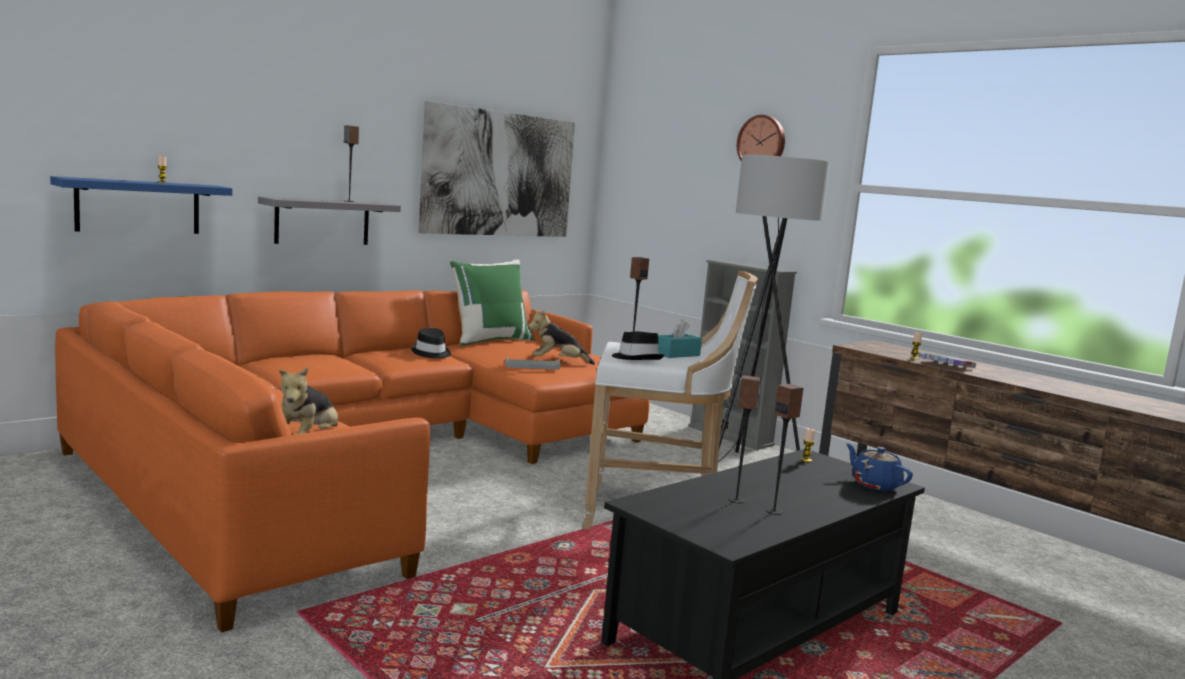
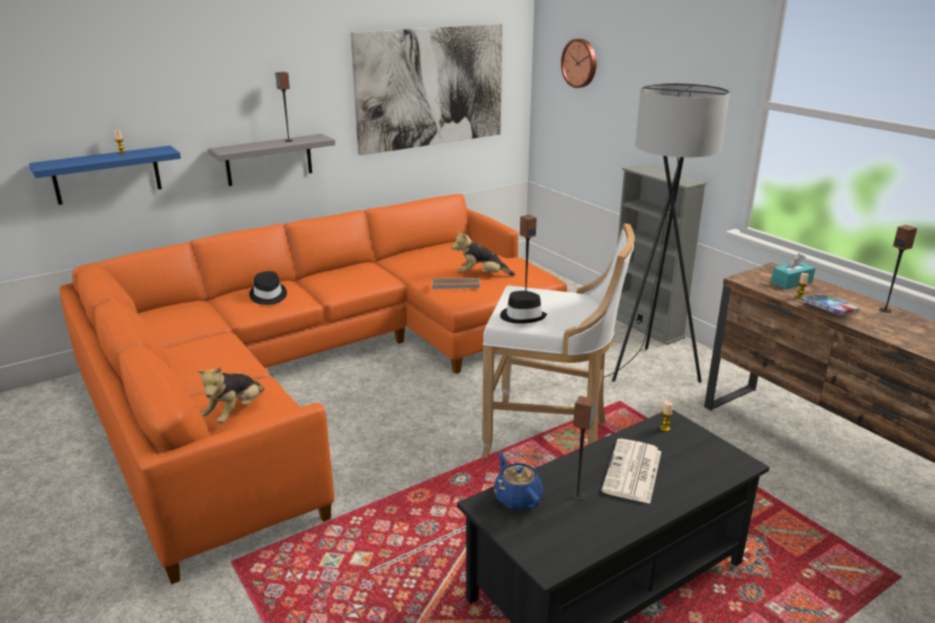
camera: 10 degrees right, 15 degrees up
black hat [411,328,451,358] -> black hat moved to [249,271,287,305]
green pillow [450,259,534,346] -> none
turquoise tissue box [658,319,702,358] -> turquoise tissue box moved to [771,253,815,289]
wall clock [737,115,785,161] -> wall clock moved to [561,39,597,88]
speaker [766,384,804,515] -> speaker moved to [879,225,917,313]
blue teapot [846,443,913,491] -> blue teapot moved to [494,451,543,510]
none -> newspaper [601,439,662,504]

